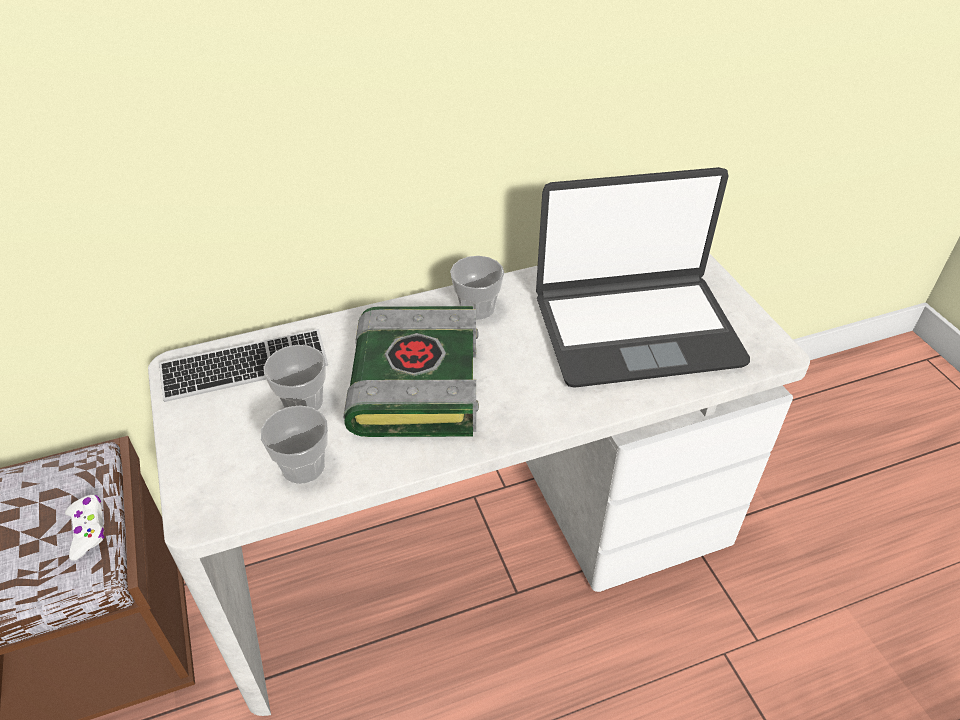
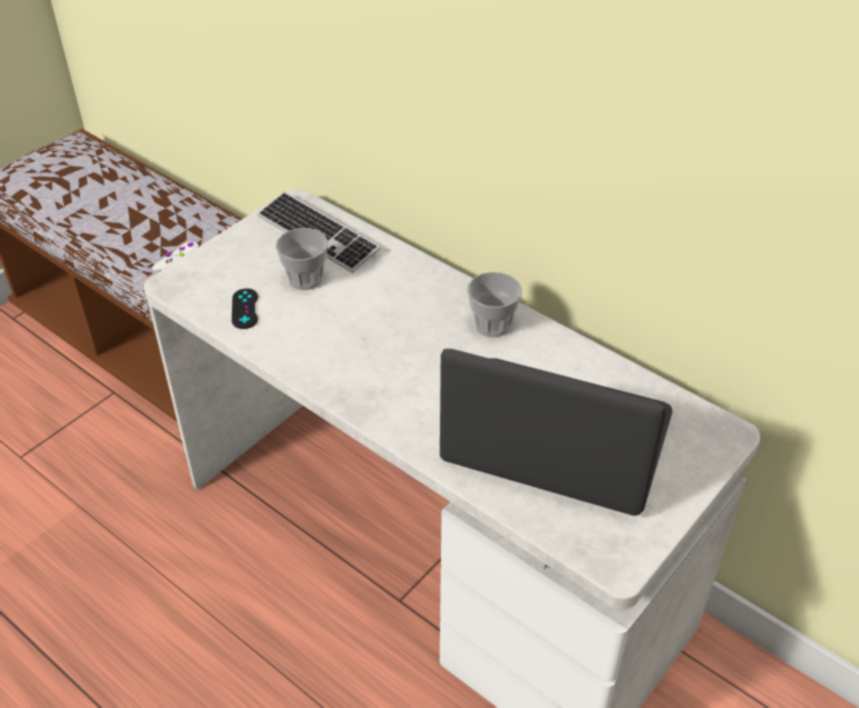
camera: 60 degrees right, 0 degrees up
cup [261,405,328,484] -> black game controller [232,288,258,329]
book [344,306,479,437] -> none
laptop [536,167,750,388] -> laptop turned 150 degrees clockwise [440,349,673,516]

